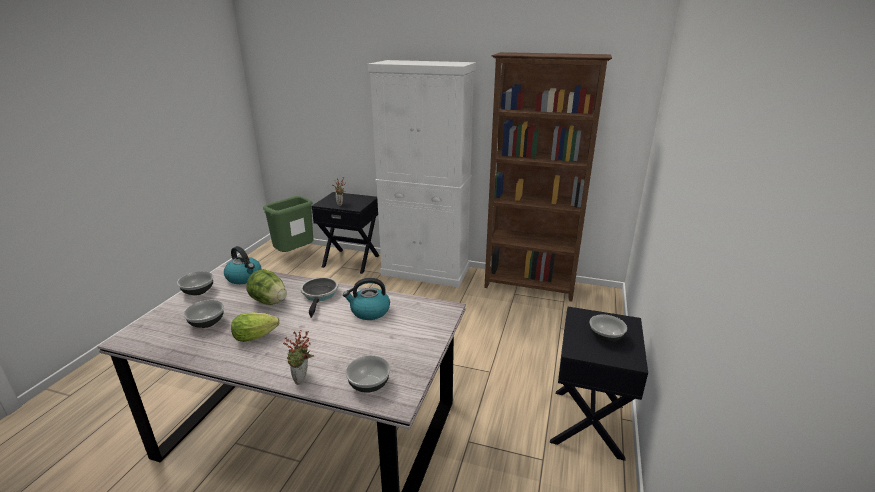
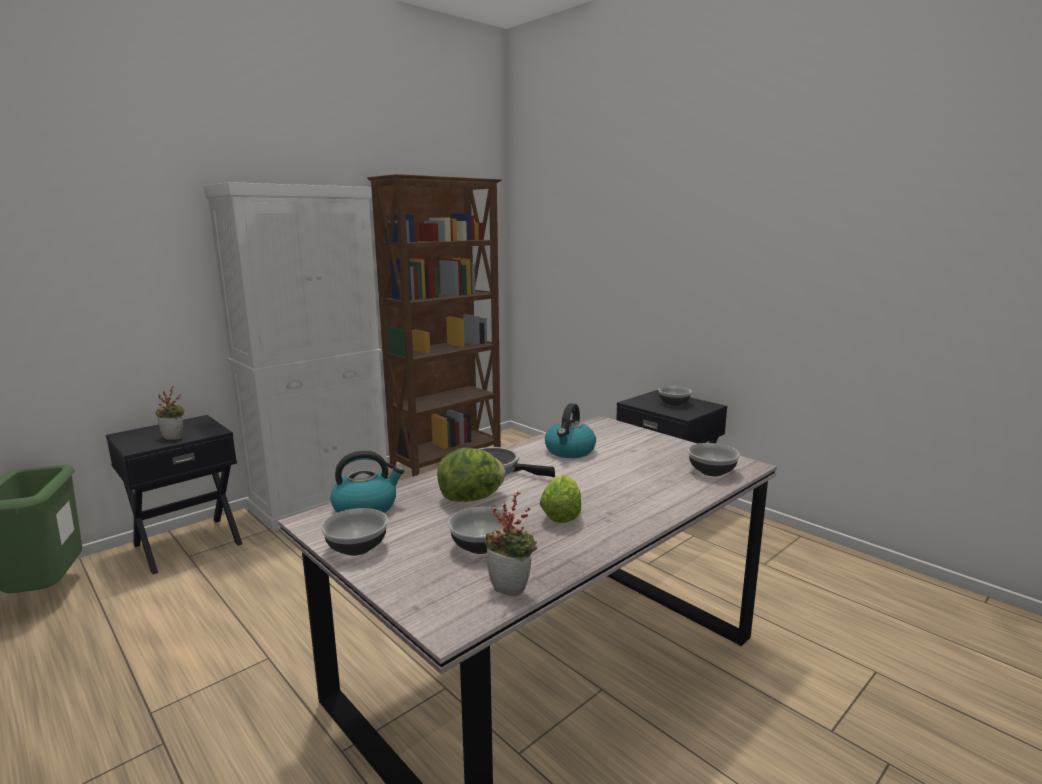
camera: 60 degrees left, 10 degrees down
potted plant [283,330,314,385] -> potted plant moved to [484,492,537,596]

